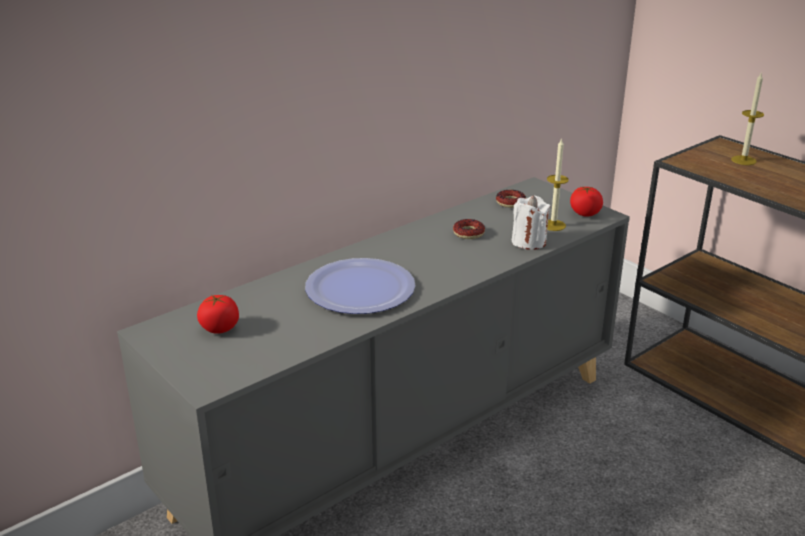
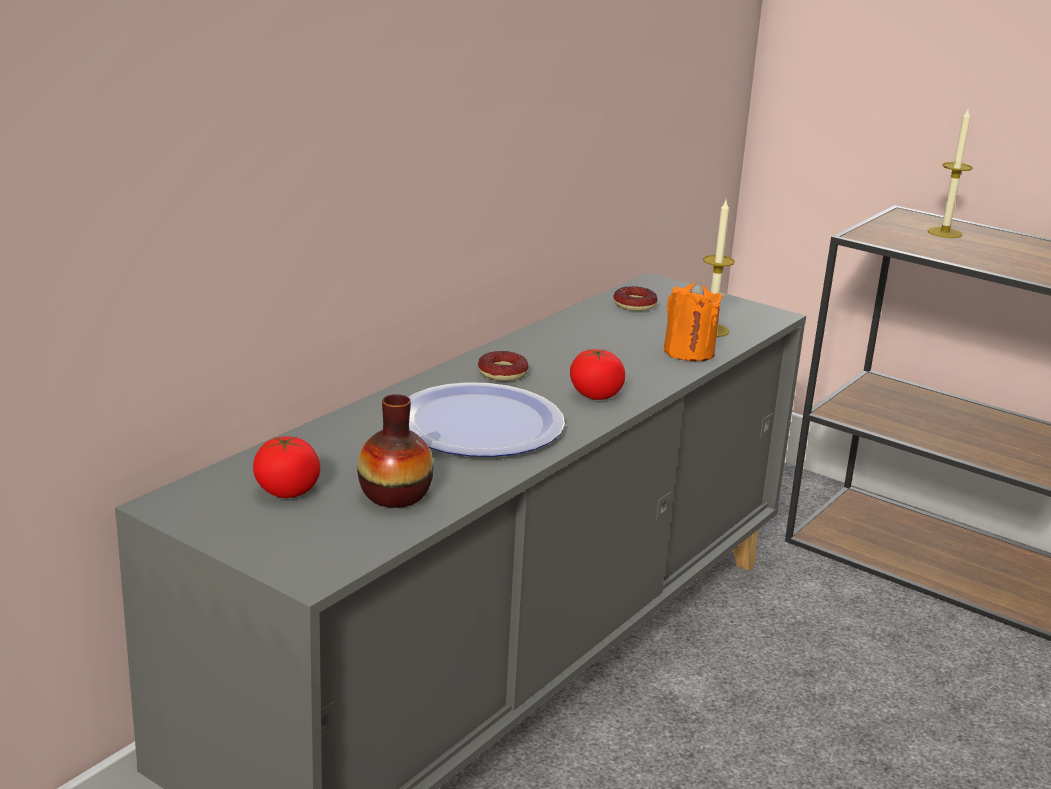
camera: 15 degrees left, 5 degrees down
donut [453,219,485,239] -> donut moved to [478,351,528,381]
white candle [511,196,550,250] -> orange candle [663,281,723,361]
tomato [570,187,603,217] -> tomato moved to [570,349,625,400]
none -> vase [357,394,434,508]

